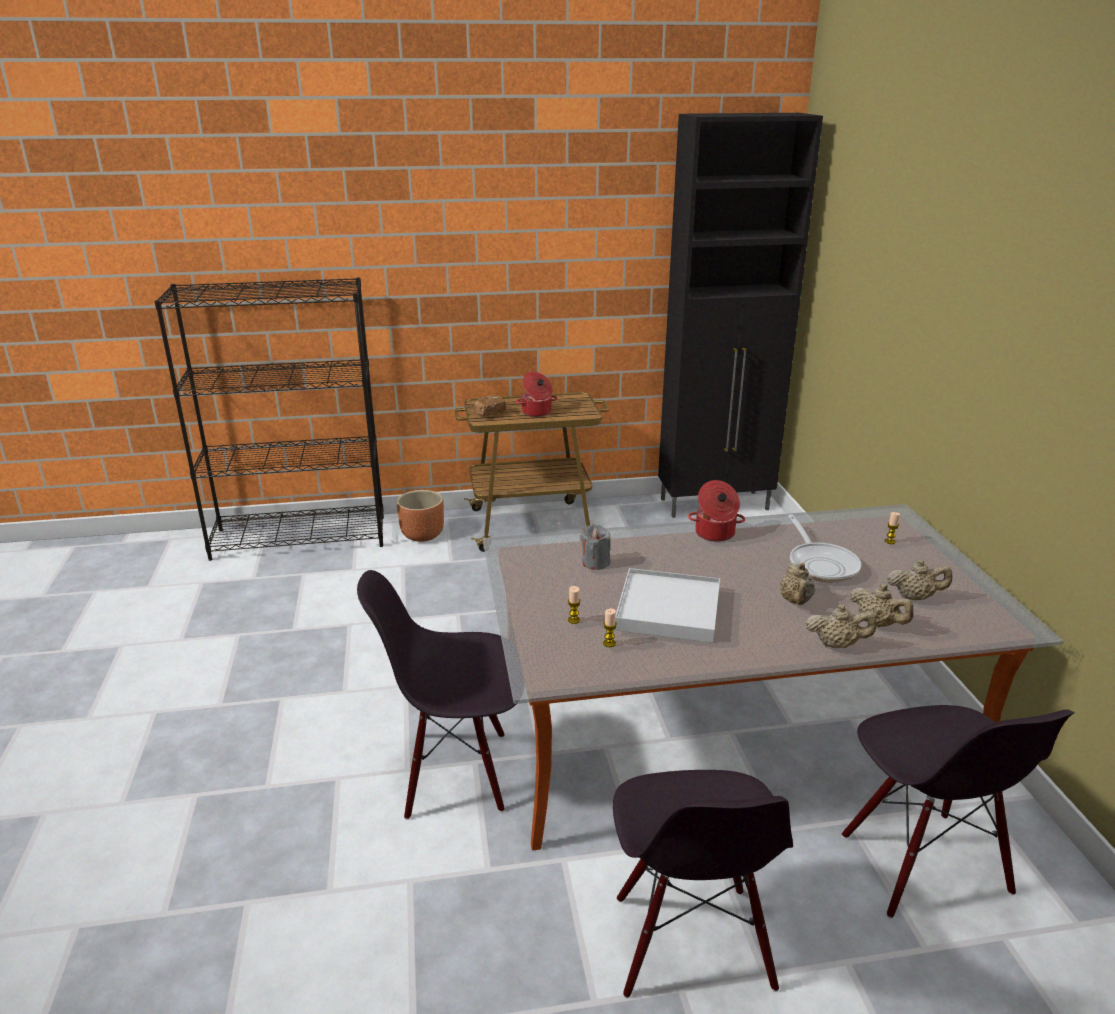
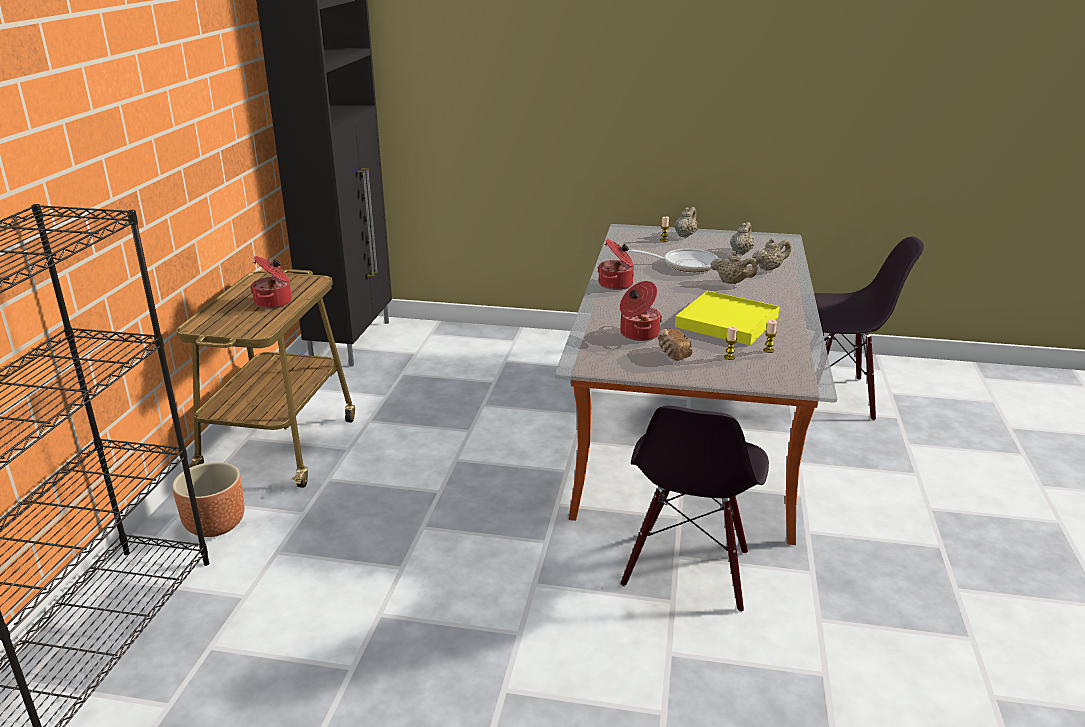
camera: 70 degrees left, 0 degrees up
bread [474,396,506,416] -> bread moved to [658,329,693,361]
grey candle [581,524,611,570] -> cooking pot [620,281,662,341]
black chair [613,770,793,998] -> none
white tray [614,568,720,643] -> yellow tray [675,290,780,345]
beige teapot [806,604,877,648] -> beige teapot moved to [675,207,698,238]

